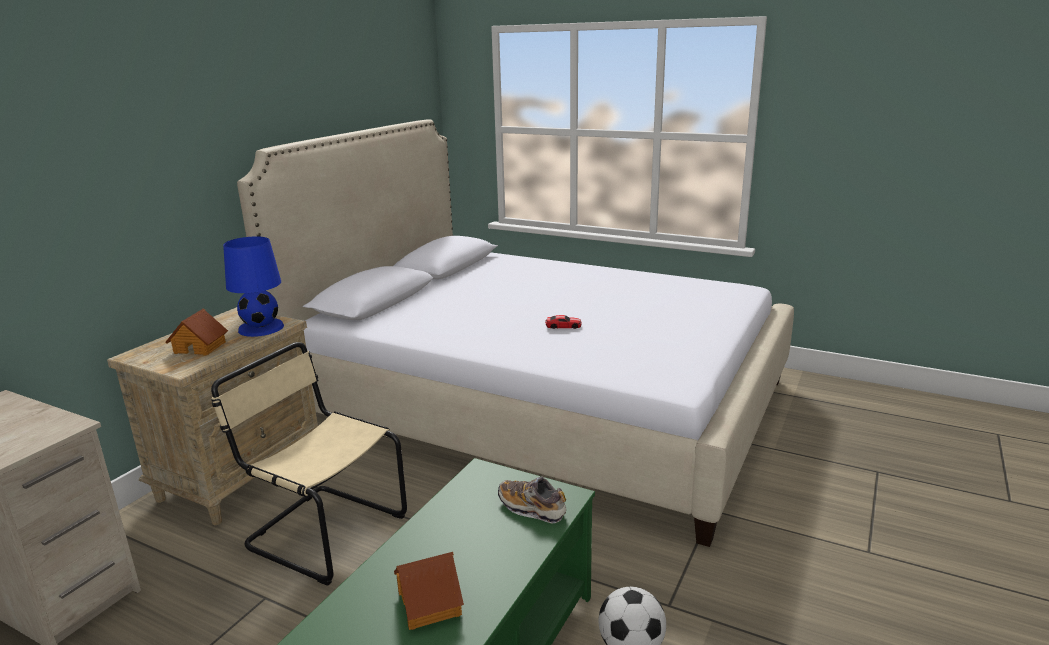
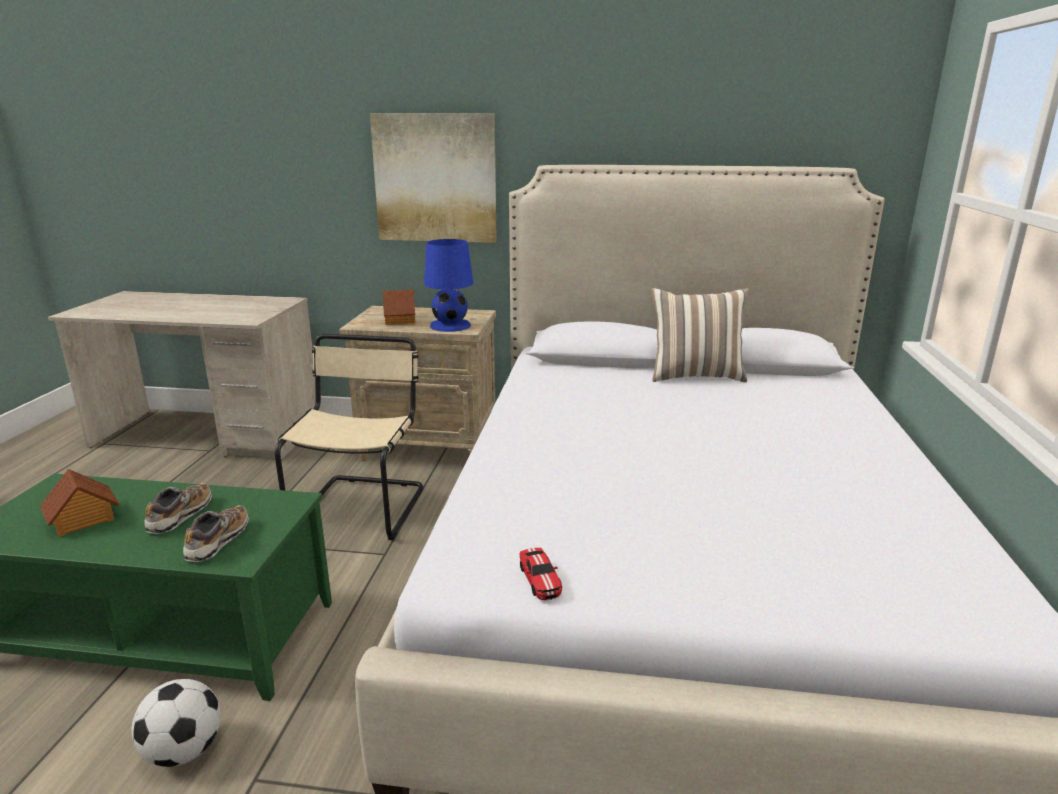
camera: 70 degrees right, 0 degrees up
toy car [545,315,582,329] -> toy car moved to [519,548,562,600]
none -> shoe [145,483,212,534]
none -> picture [370,113,497,243]
none -> pillow [651,288,749,382]

